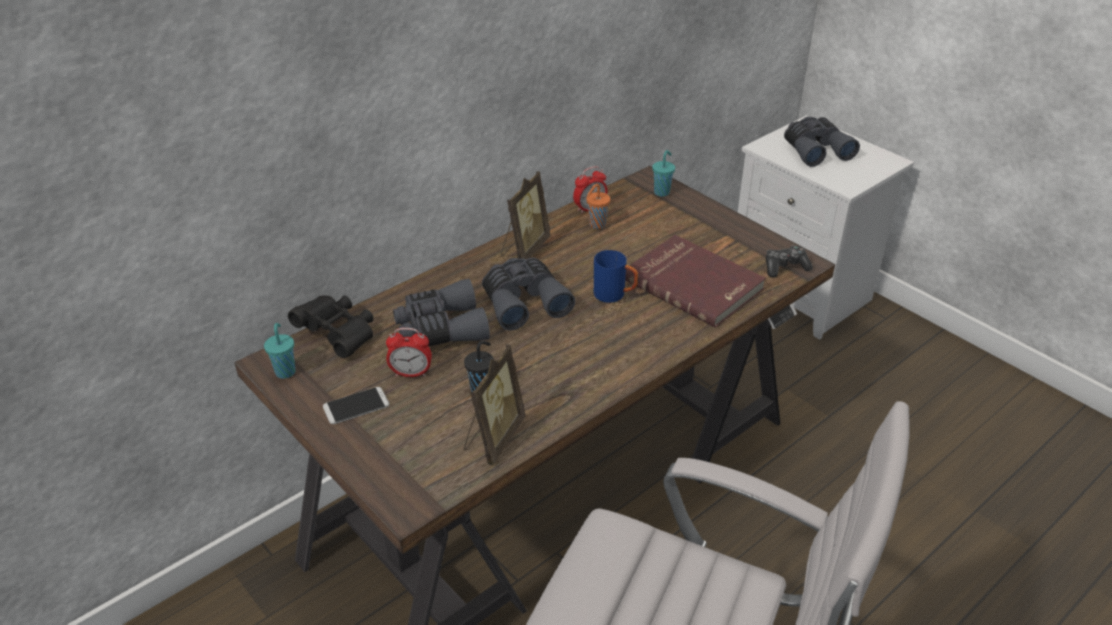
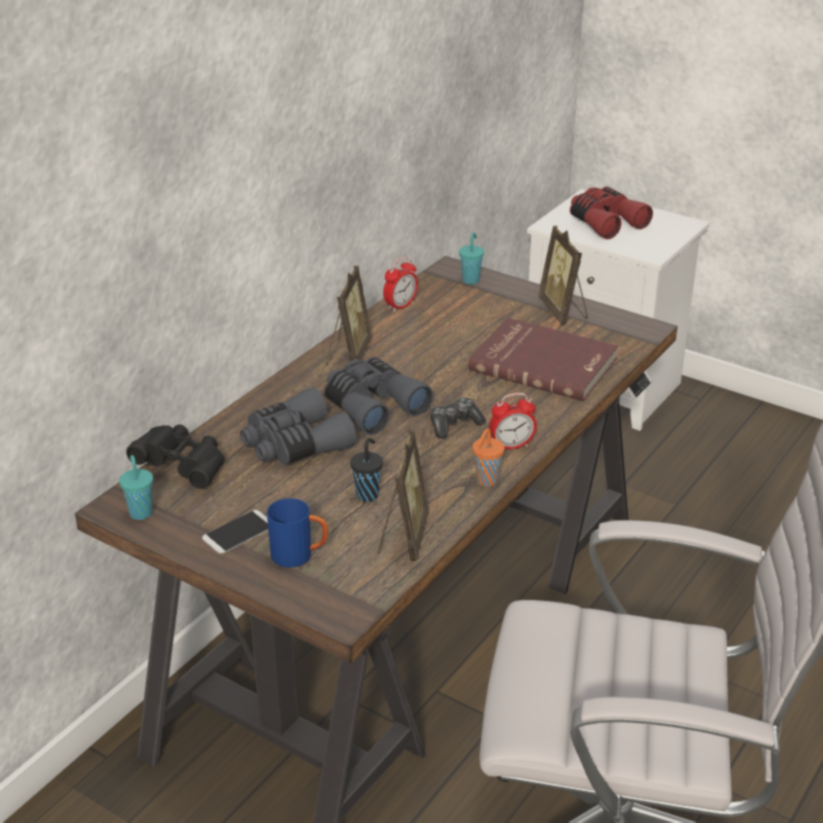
camera: 15 degrees left, 5 degrees down
alarm clock [386,328,432,377] -> alarm clock moved to [489,393,537,450]
orange cup [586,184,610,229] -> orange cup moved to [472,428,505,487]
blue mug [594,250,639,303] -> blue mug moved to [267,498,328,568]
game controller [766,246,813,277] -> game controller moved to [430,398,486,439]
grey binoculars [784,117,860,167] -> red binoculars [570,187,653,239]
none -> picture frame [538,226,588,325]

